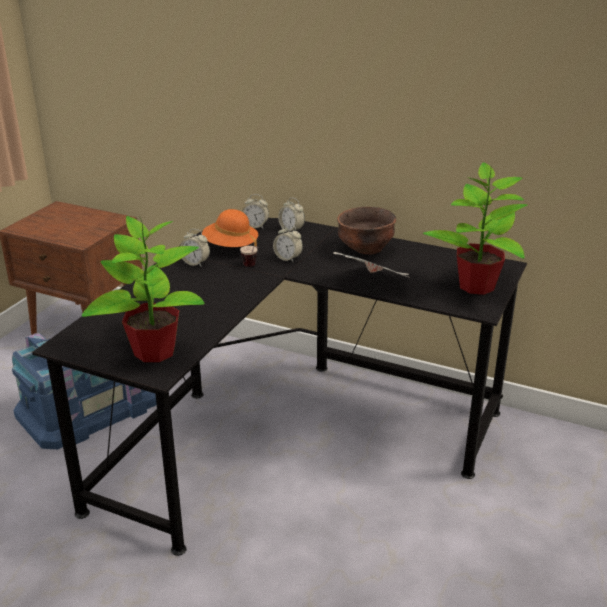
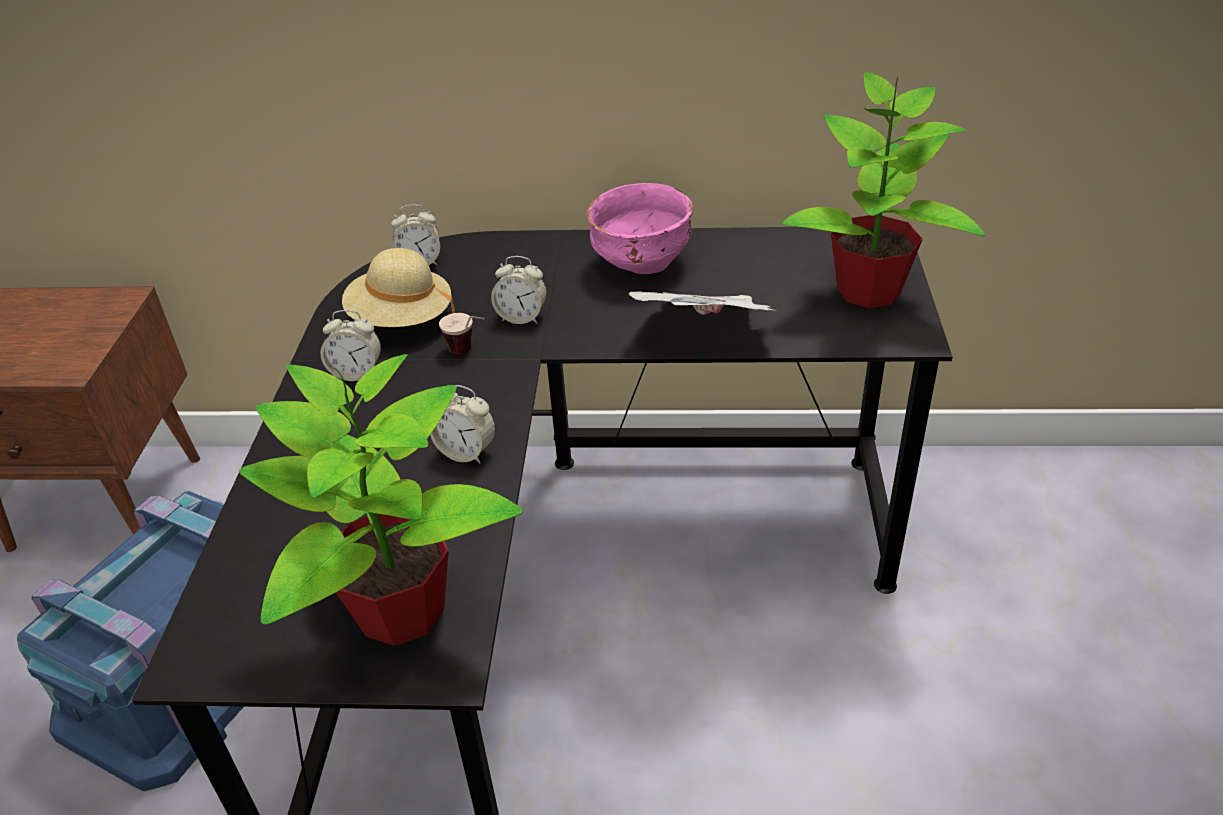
camera: 20 degrees left, 10 degrees up
orange hat [202,209,258,247] -> beige hat [342,248,455,327]
alarm clock [278,198,305,231] -> alarm clock moved to [430,385,496,464]
brown bowl [337,207,396,254] -> pink bowl [587,183,693,274]

